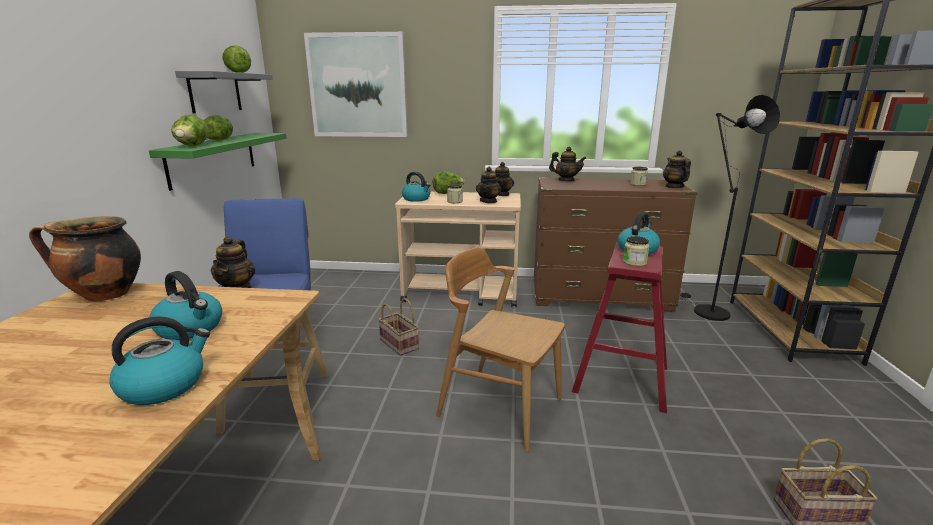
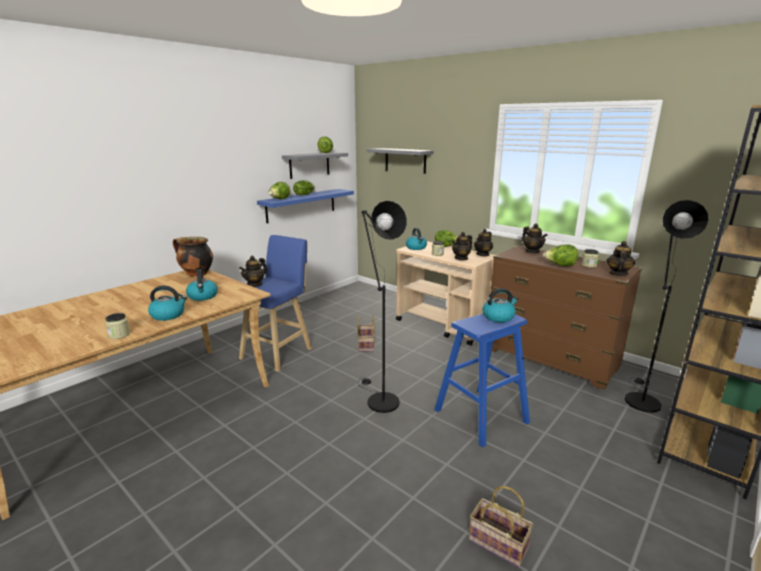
camera: 35 degrees right, 0 degrees up
green shelf [149,133,286,191] -> blue shelf [257,189,354,223]
picture [304,32,408,137] -> grey shelf [367,148,433,174]
brown chair [436,247,565,452] -> black floor lamp [358,201,407,413]
red stool [572,242,667,413] -> blue stool [434,313,530,448]
jar [623,236,650,266] -> jar moved to [105,313,130,339]
none -> lettuce [543,244,578,266]

